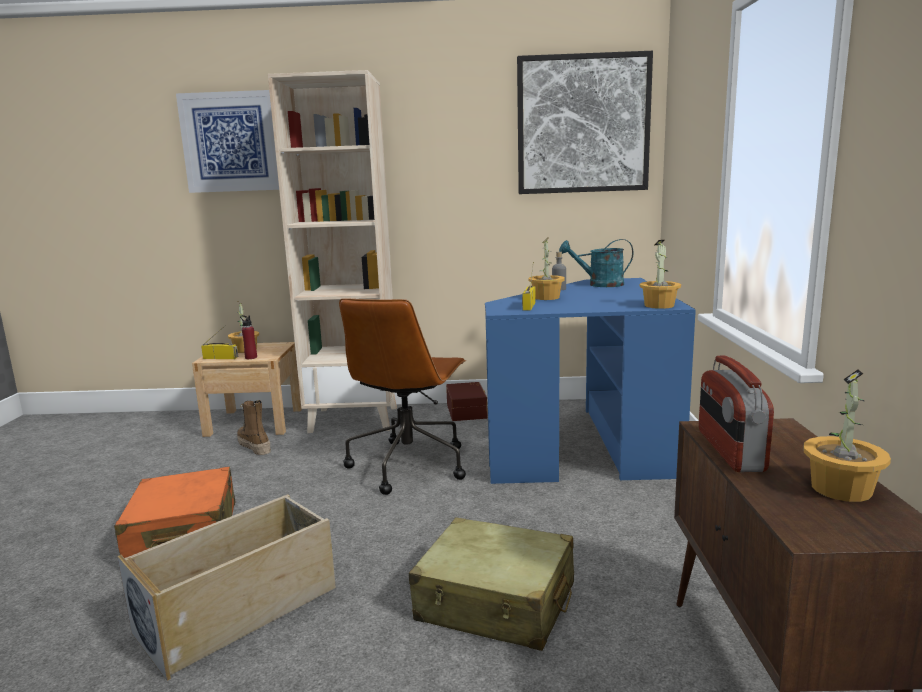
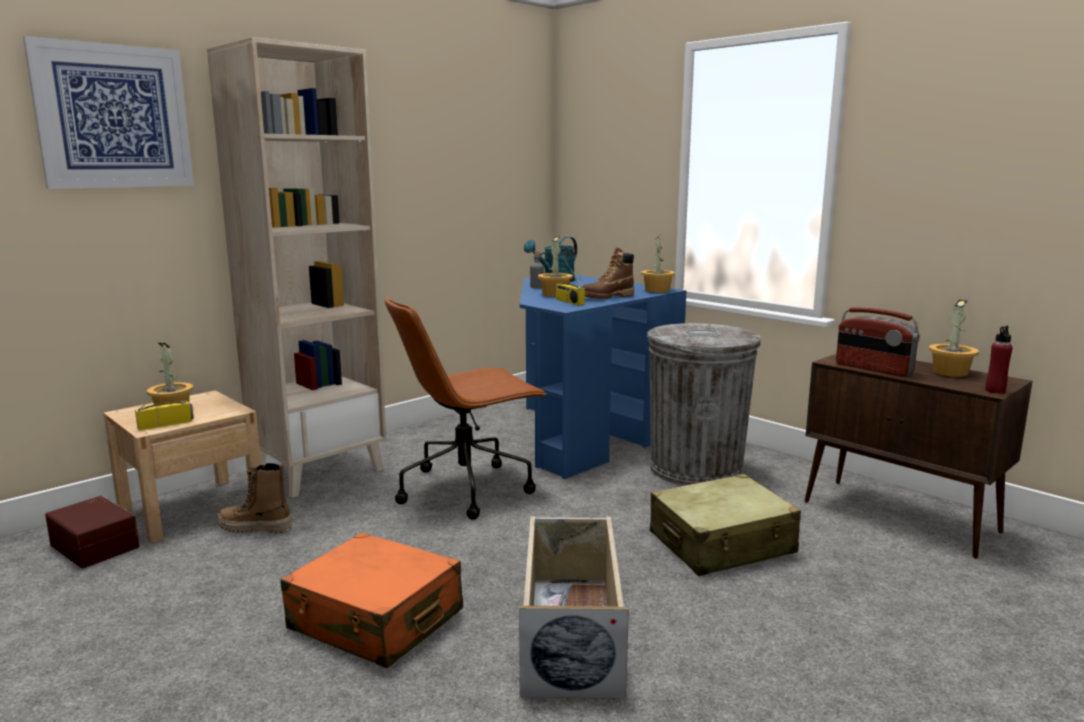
camera: 45 degrees left, 0 degrees up
red bottle [240,315,257,359] -> red bottle moved to [985,325,1013,394]
brown office chair [339,298,466,495] -> brown office chair turned 90 degrees clockwise [385,296,547,520]
brown storage box [446,382,488,421] -> brown storage box moved to [45,496,140,568]
picture [517,51,653,194] -> none
none -> brown boot [582,248,634,299]
none -> grey trash can [647,323,761,486]

